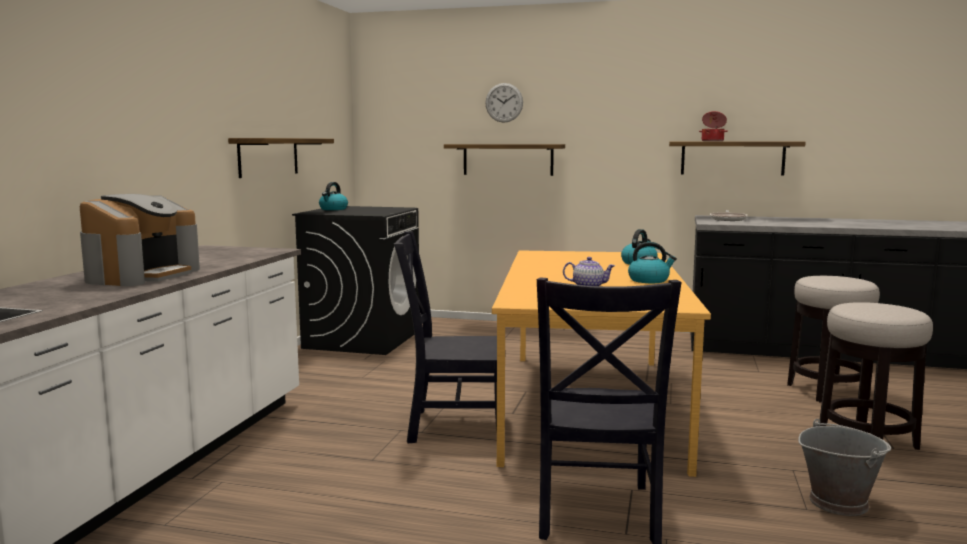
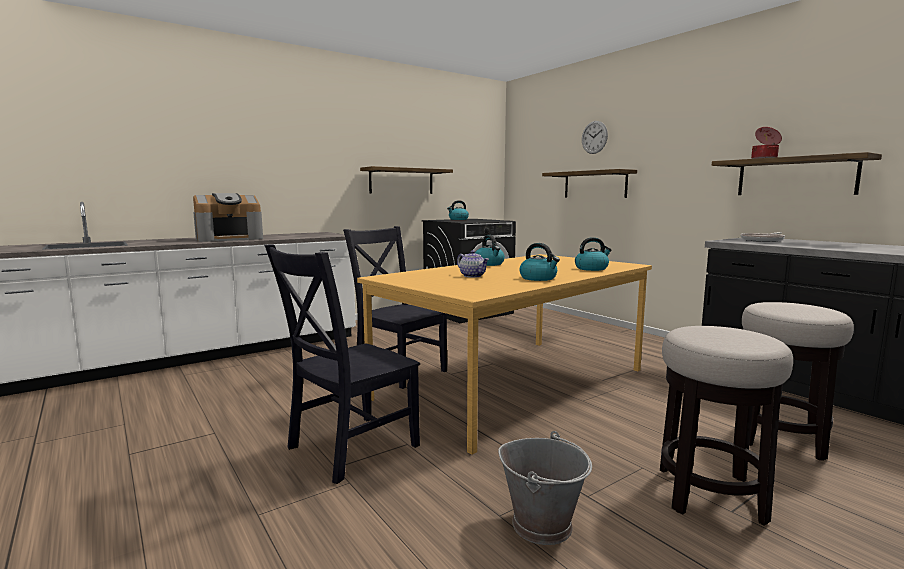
camera: 40 degrees right, 0 degrees up
none -> kettle [475,235,505,266]

